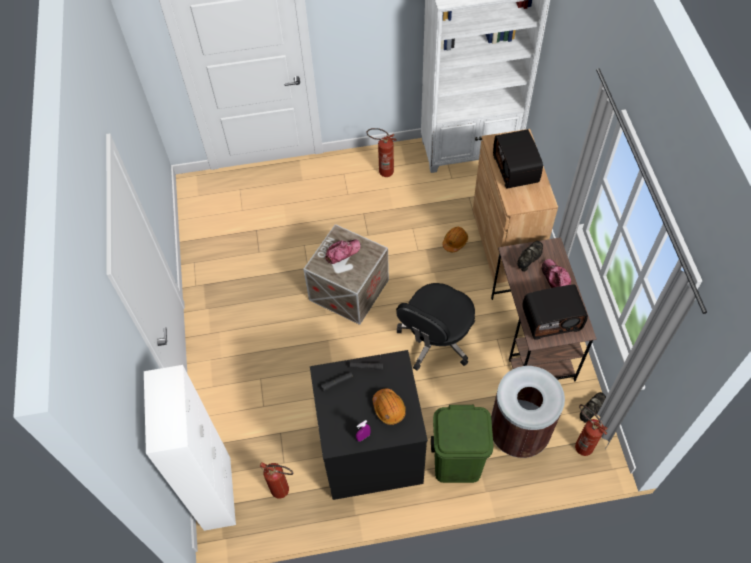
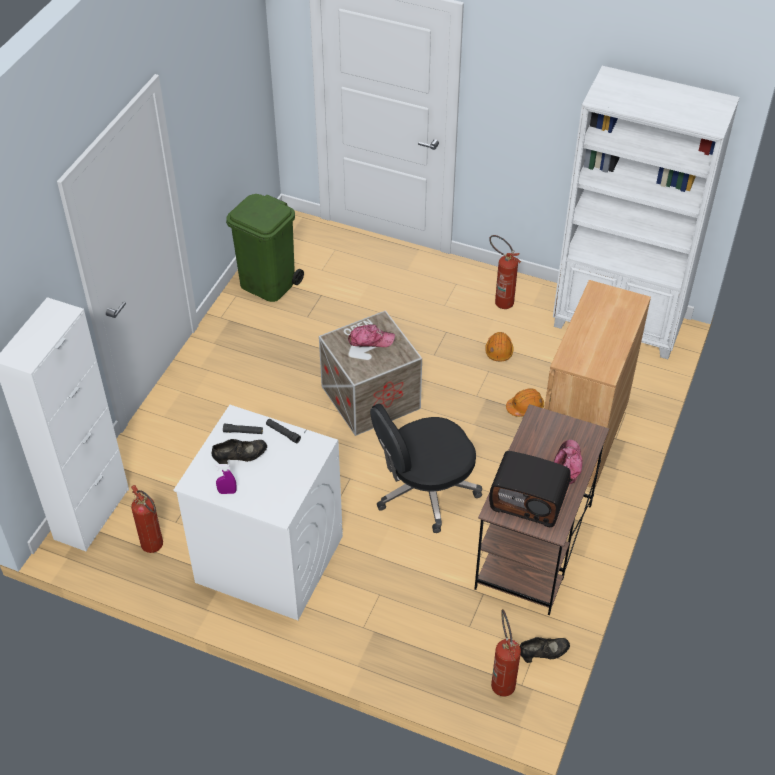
camera: 30 degrees right, 10 degrees down
black washing machine [310,350,428,500] -> white washing machine [174,405,343,620]
orange hard hat [373,389,406,425] -> orange hard hat moved to [485,332,514,362]
green trash can [431,405,494,483] -> green trash can moved to [226,194,304,302]
brown trash can [491,366,565,458] -> none
radio [493,129,543,189] -> none
black shoe [517,241,543,272] -> black shoe moved to [211,439,267,464]

